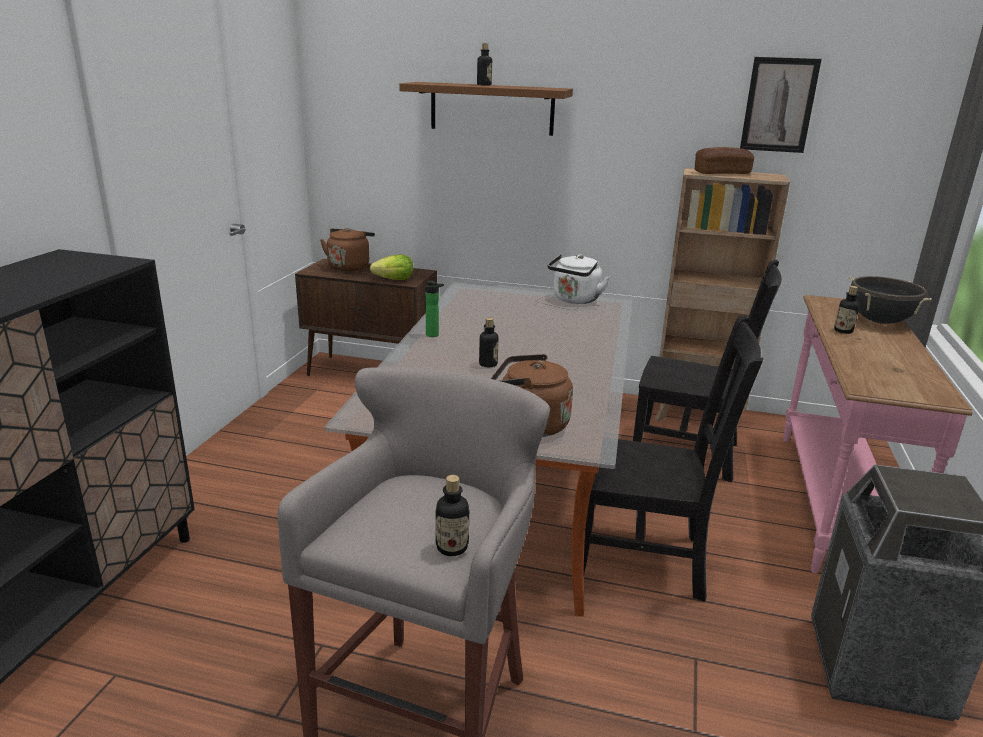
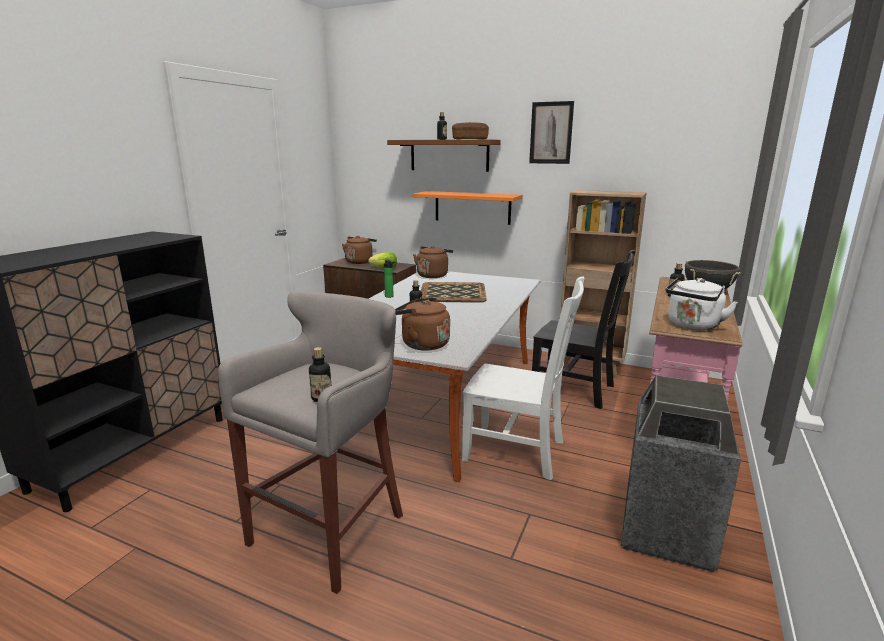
camera: 10 degrees right, 5 degrees down
white kettle [548,254,610,304] -> white kettle moved to [666,278,738,330]
black chair [583,315,763,602] -> white chair [462,276,585,480]
bread [695,147,754,174] -> bread moved to [452,122,489,139]
picture [740,57,822,153] -> picture moved to [529,101,574,164]
none -> orange shelf [412,191,523,225]
none -> brown kettle [413,246,453,278]
none -> tray [421,282,487,302]

